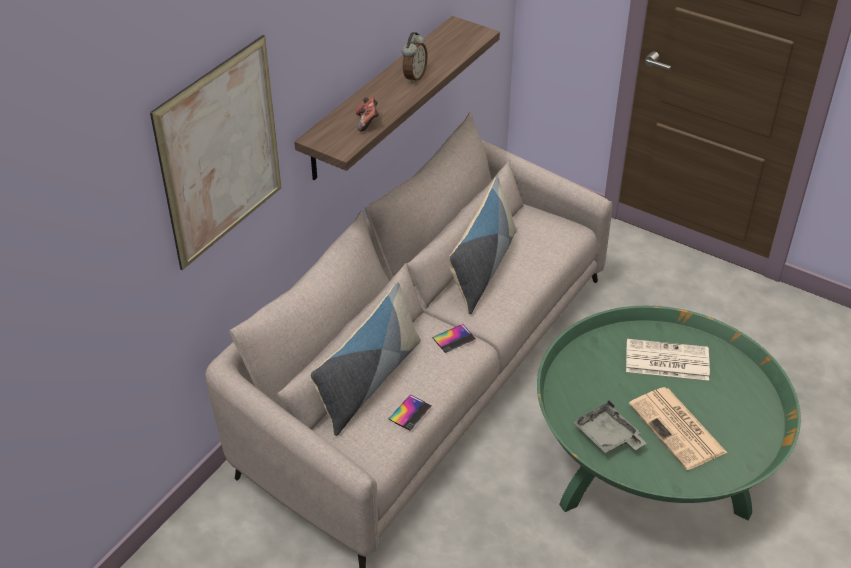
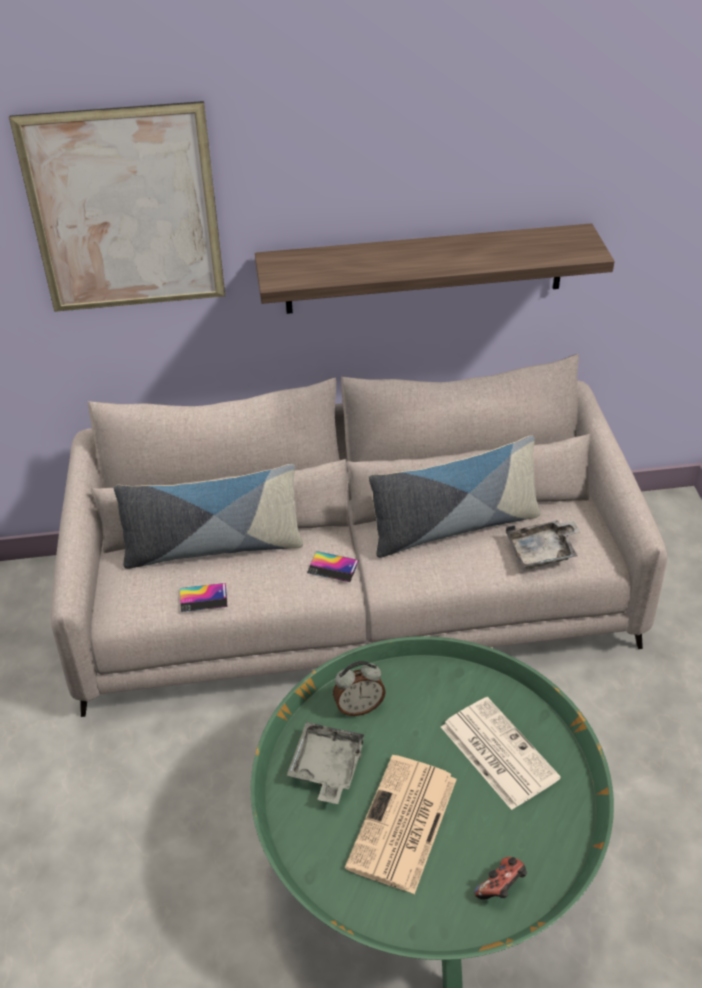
camera: 50 degrees right, 0 degrees up
game controller [356,97,379,132] -> game controller moved to [474,857,527,900]
alarm clock [402,32,428,84] -> alarm clock moved to [333,661,386,716]
none -> grey tray [506,520,580,569]

